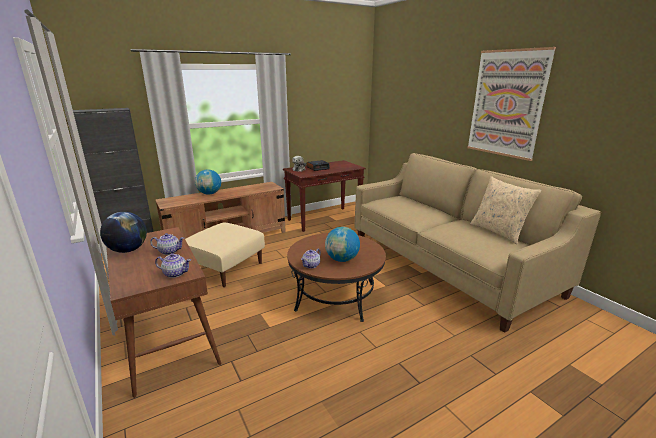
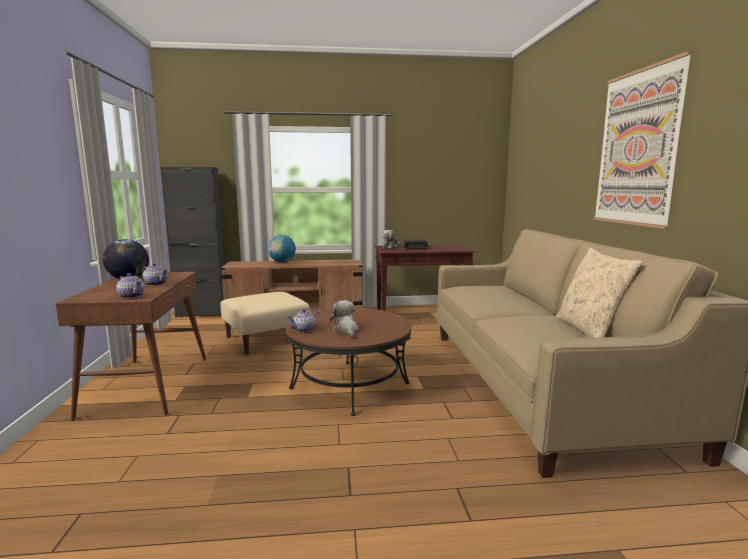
camera: 25 degrees right, 10 degrees down
globe [325,227,360,262] -> plush toy [329,300,359,337]

